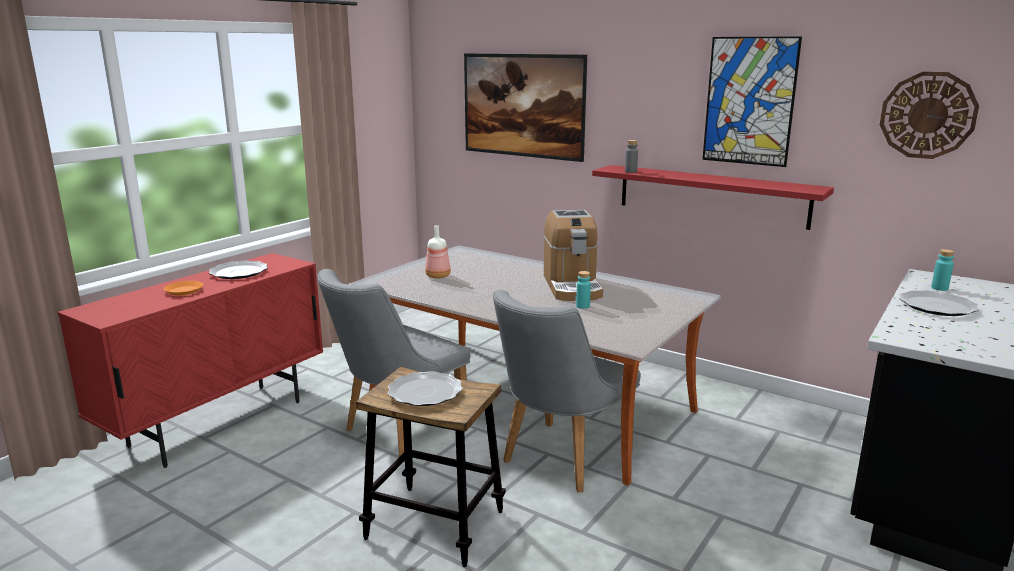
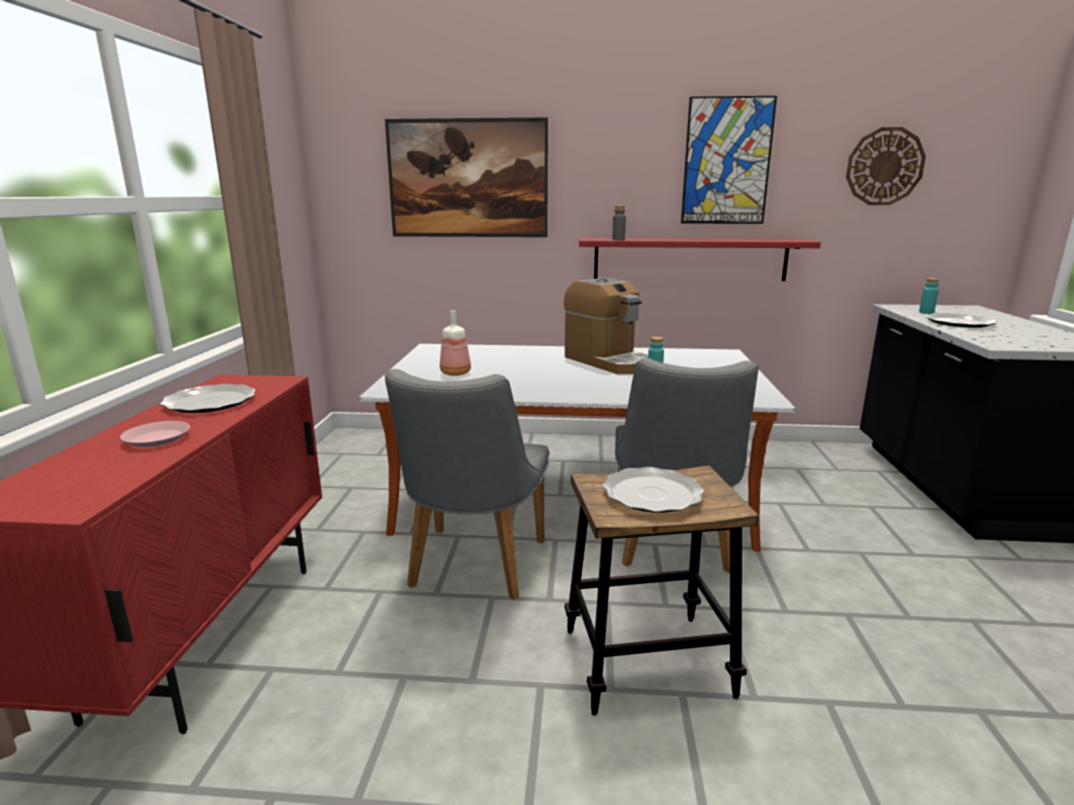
camera: 30 degrees left, 0 degrees up
orange plate [164,281,203,296] -> pink plate [120,421,190,447]

